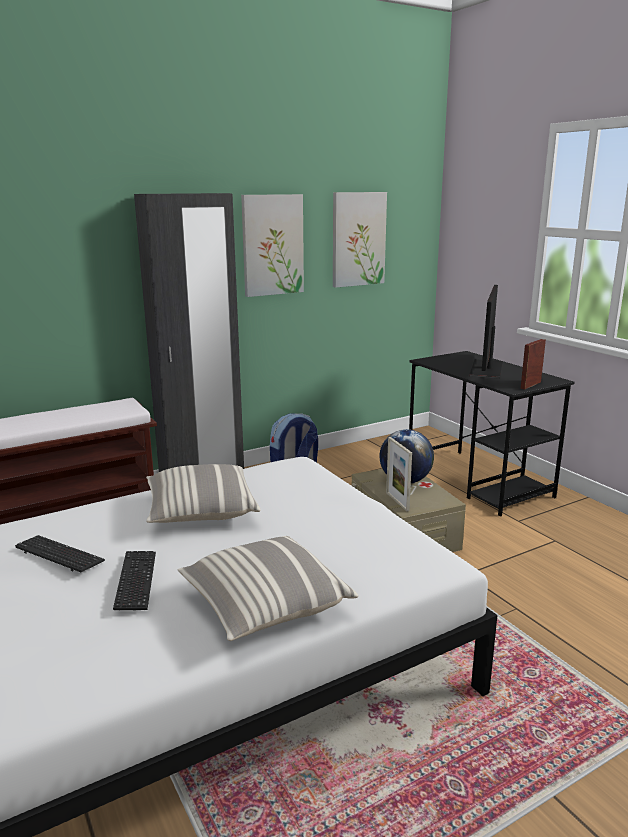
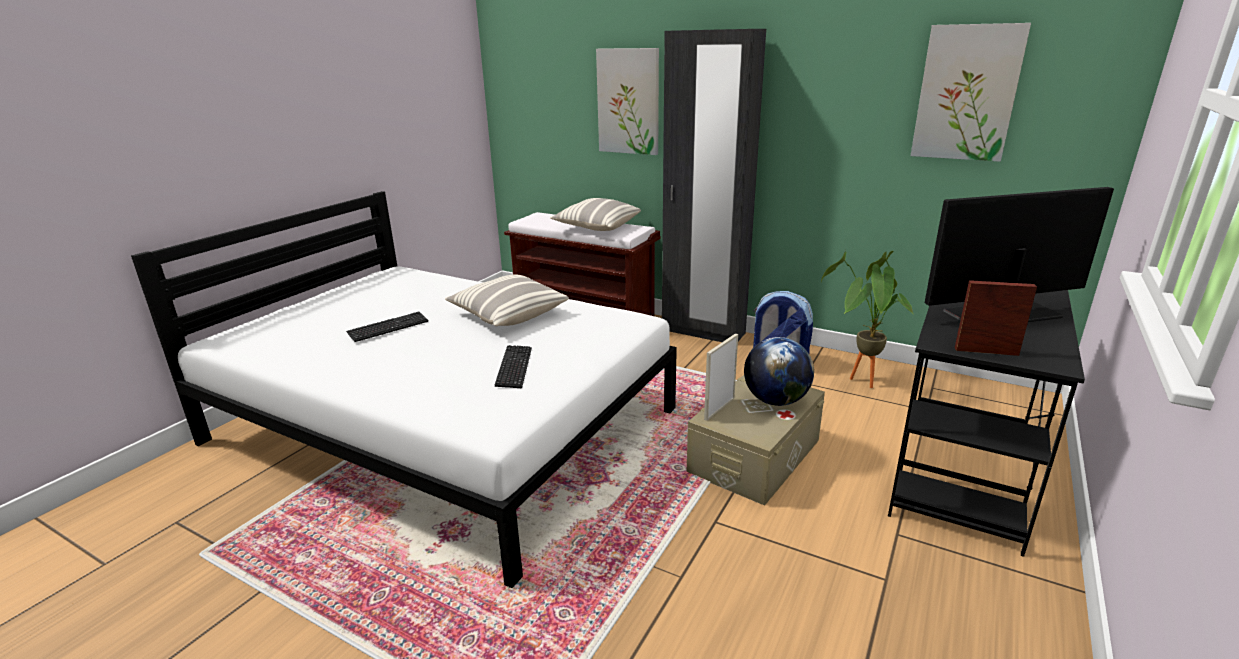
camera: 60 degrees right, 5 degrees up
keyboard [15,535,105,572] -> keyboard moved to [494,345,532,388]
pillow [177,536,358,641] -> pillow moved to [550,198,641,231]
picture [241,194,304,297] -> picture moved to [596,48,659,155]
none -> potted plant [820,250,914,388]

